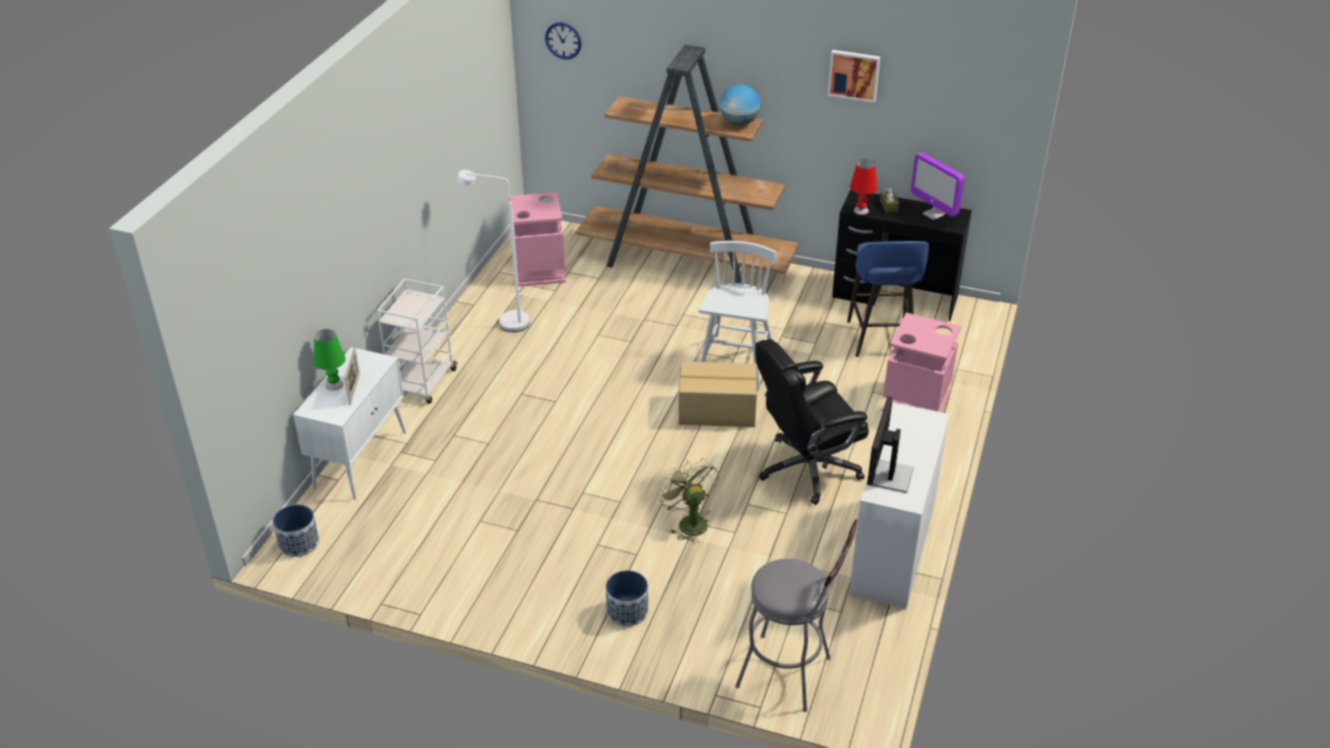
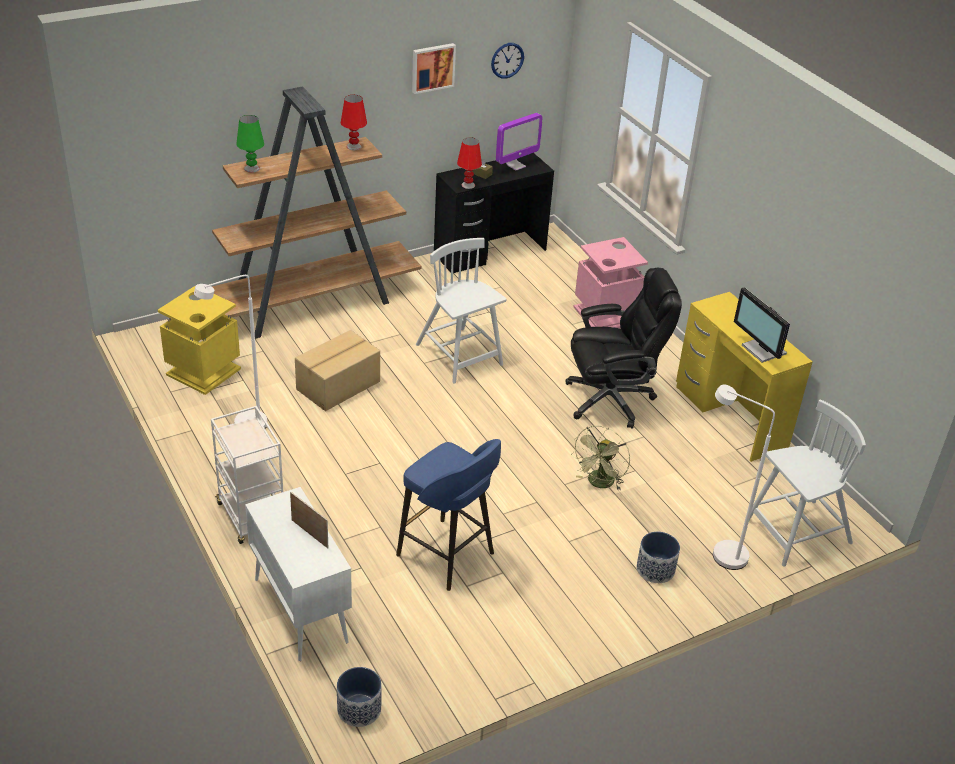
camera: 50 degrees left, 0 degrees up
green table lamp [314,329,346,390] -> green table lamp moved to [236,115,264,172]
pink trash can [508,192,566,287] -> yellow trash can [158,285,241,395]
wall clock [545,22,582,59] -> wall clock moved to [491,43,524,79]
green fan [657,458,719,543] -> green fan turned 75 degrees counterclockwise [571,426,630,490]
cardboard box [678,361,757,427] -> cardboard box moved to [295,330,380,411]
globe [720,85,760,126] -> red table lamp [341,95,367,150]
grey stool [735,519,858,712] -> white chair [749,399,866,566]
black office chair [755,339,869,505] -> black office chair turned 120 degrees counterclockwise [566,268,682,429]
blue stool [847,241,929,357] -> blue stool moved to [396,439,501,591]
white desk [849,402,950,609] -> yellow desk [676,292,813,462]
monitor [911,153,964,220] -> monitor turned 45 degrees counterclockwise [496,113,543,171]
none -> white floor lamp [713,385,775,570]

